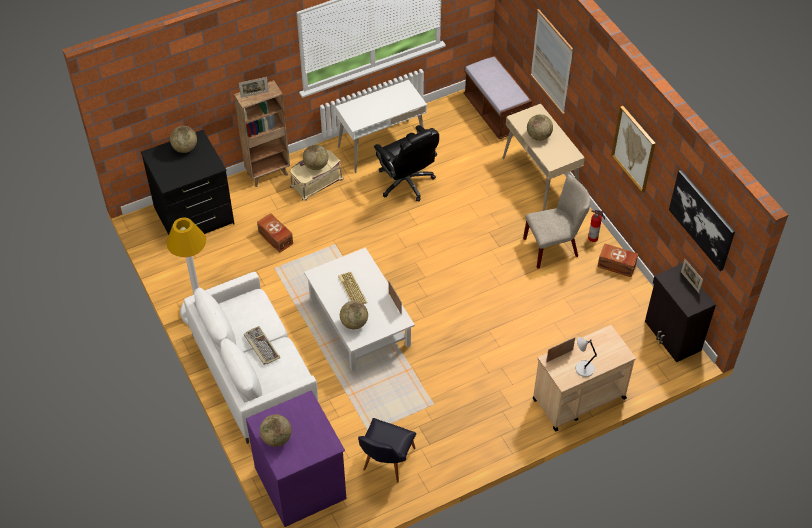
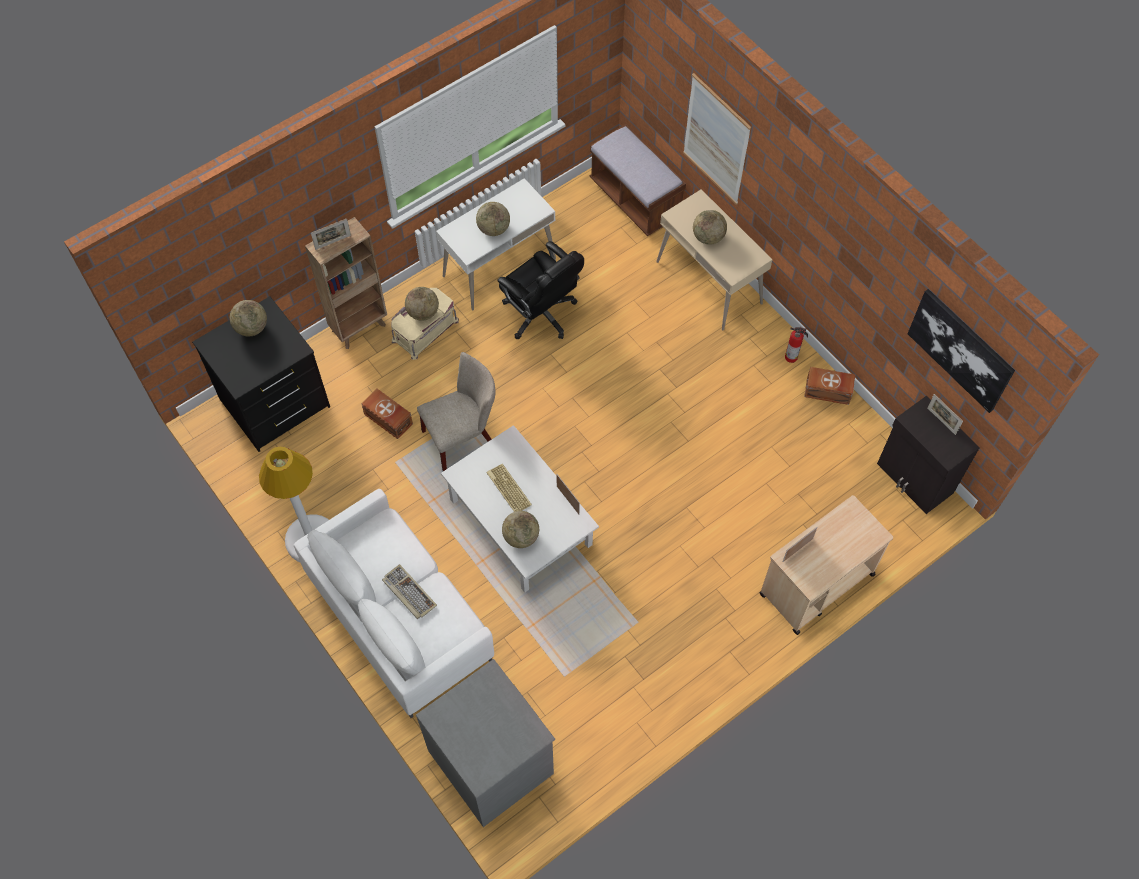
camera: 10 degrees left, 10 degrees up
purple dresser [246,390,346,527] -> grey dresser [416,659,555,827]
globe [260,414,292,447] -> globe moved to [476,202,510,236]
black chair [358,418,416,482] -> none
beige chair [523,174,590,269] -> beige chair moved to [417,352,495,471]
grey table lamp [576,337,597,377] -> none
picture [611,106,656,193] -> none

